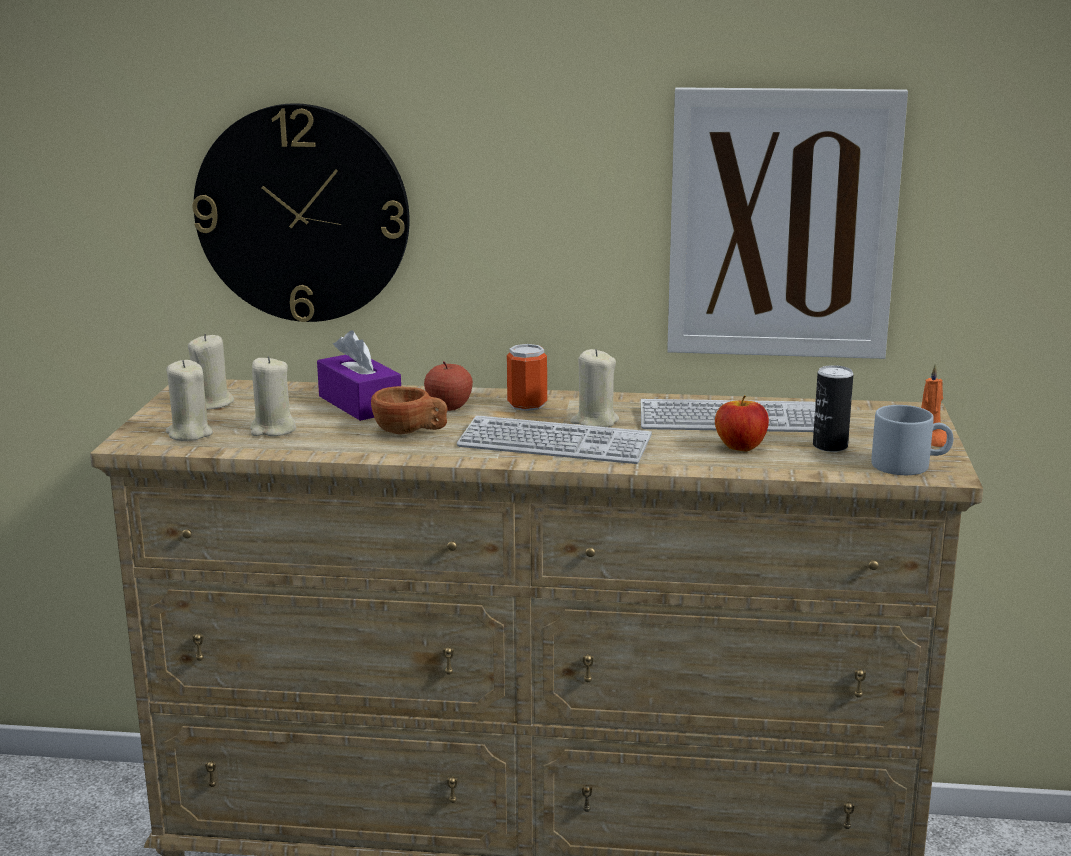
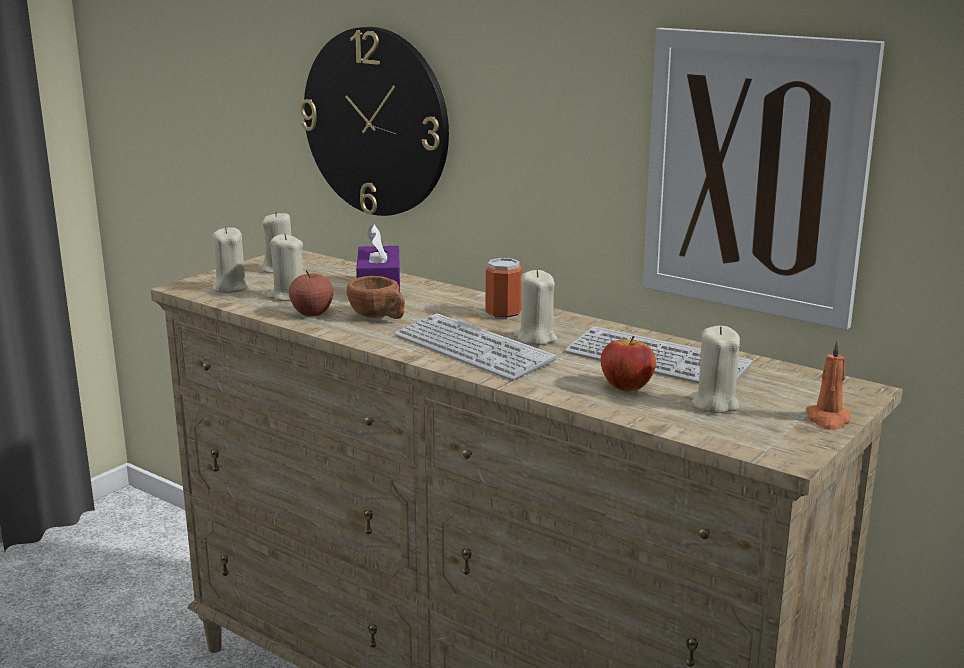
camera: 30 degrees right, 0 degrees up
apple [424,361,473,411] -> apple moved to [289,270,333,317]
can [813,365,853,452] -> beige candle [690,326,740,413]
grey mug [871,405,953,475] -> none

